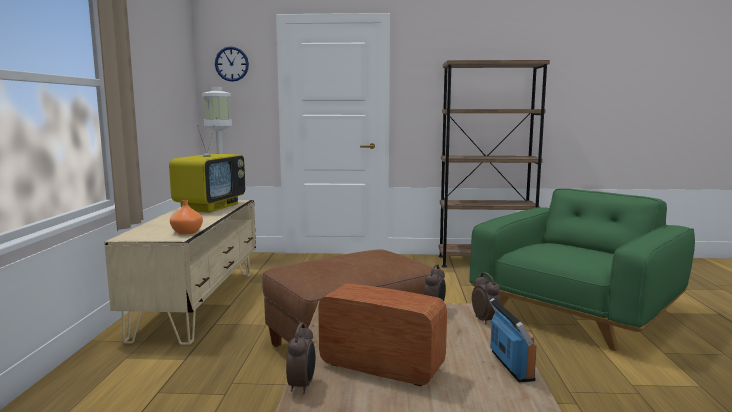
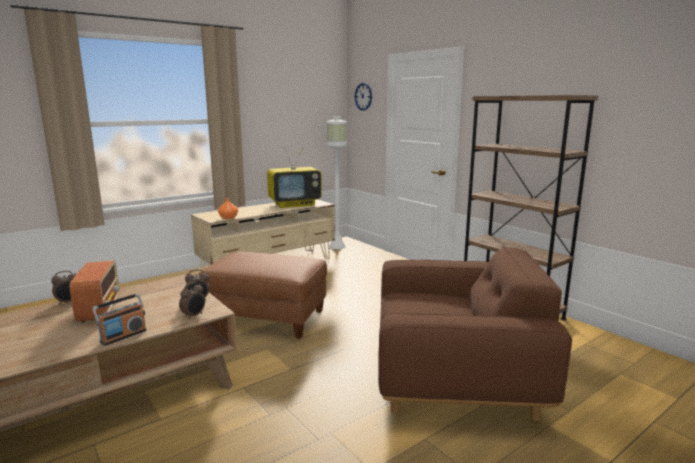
camera: 50 degrees right, 5 degrees up
green armchair [469,188,695,351] -> brown armchair [378,247,572,421]

